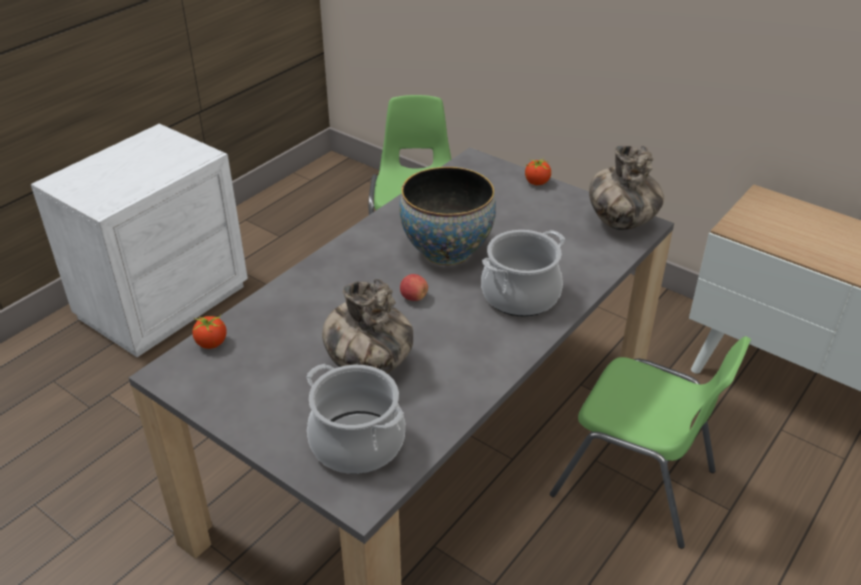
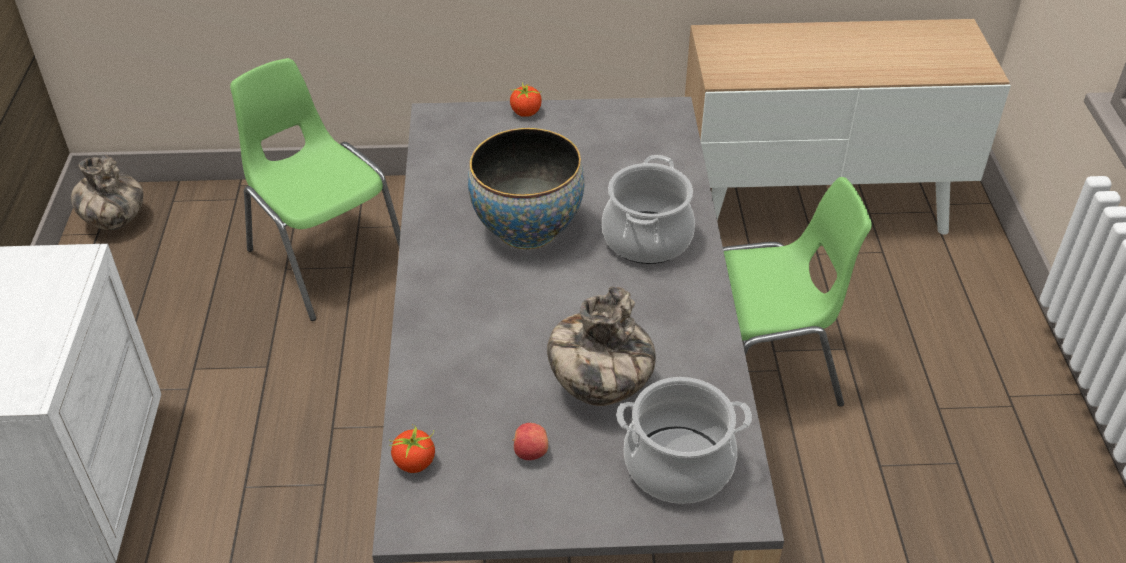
camera: 40 degrees left, 5 degrees up
apple [400,274,428,301] -> apple moved to [512,423,548,460]
vase [589,146,664,230] -> vase moved to [71,155,143,230]

